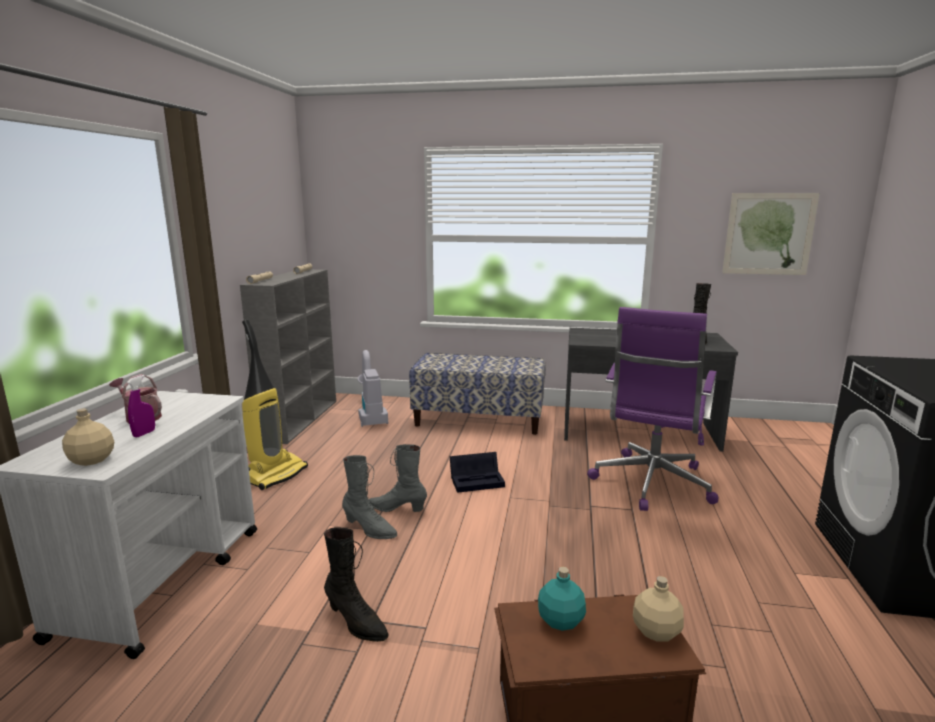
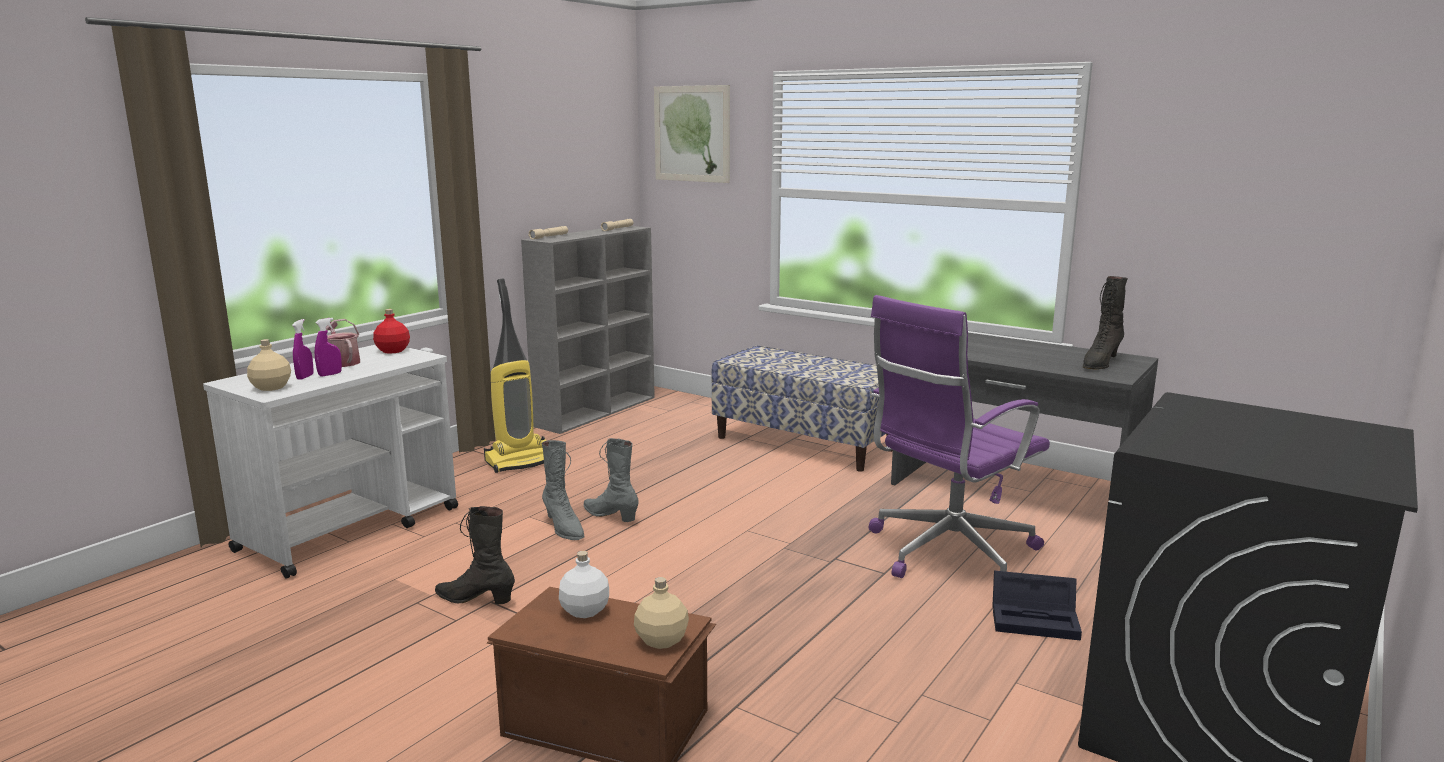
camera: 25 degrees right, 0 degrees up
black boot [324,527,388,642] -> black boot turned 135 degrees clockwise [435,506,515,604]
vacuum cleaner [358,350,388,427] -> none
black storage box [450,452,505,493] -> black storage box moved to [992,571,1082,641]
turquoise bottle [538,567,586,631] -> white bottle [559,551,609,618]
picture [722,193,820,275] -> picture moved to [654,85,730,183]
none -> purple spray bottle [292,319,314,380]
none -> red bottle [373,309,410,354]

